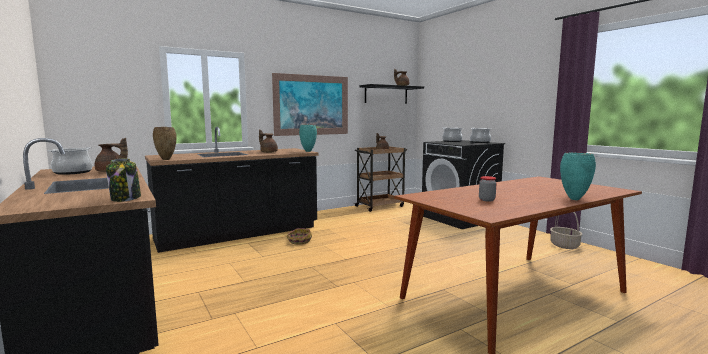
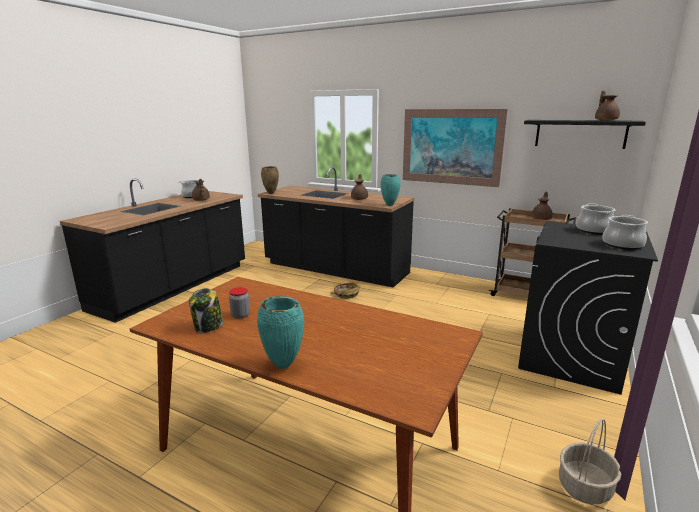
camera: 60 degrees right, 10 degrees up
jar [106,158,141,202] -> jar moved to [189,288,223,333]

